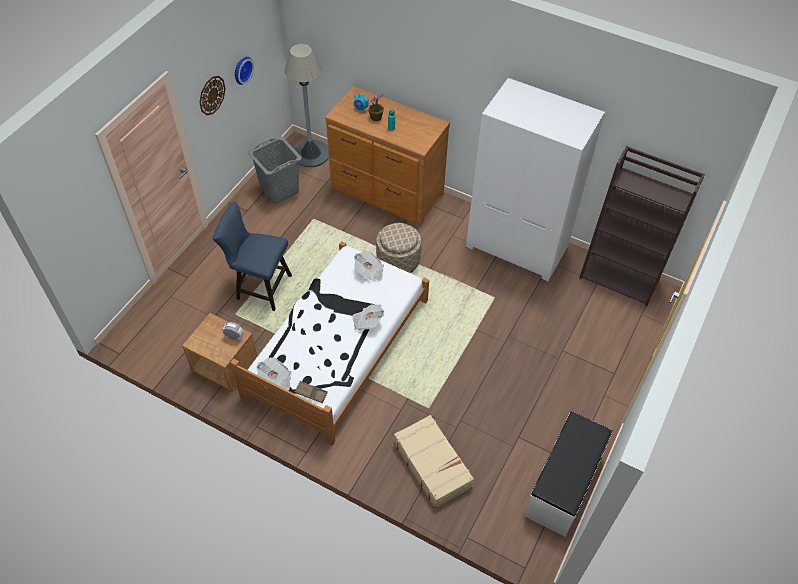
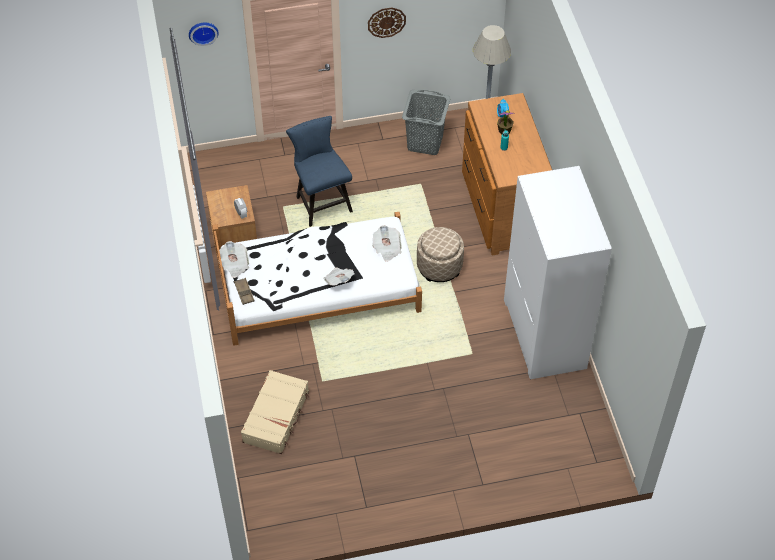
camera: 50 degrees right, 0 degrees up
wall clock [235,57,254,85] -> wall clock moved to [189,22,219,46]
white bench [524,411,613,537] -> none
brown bookcase [579,146,705,306] -> none

